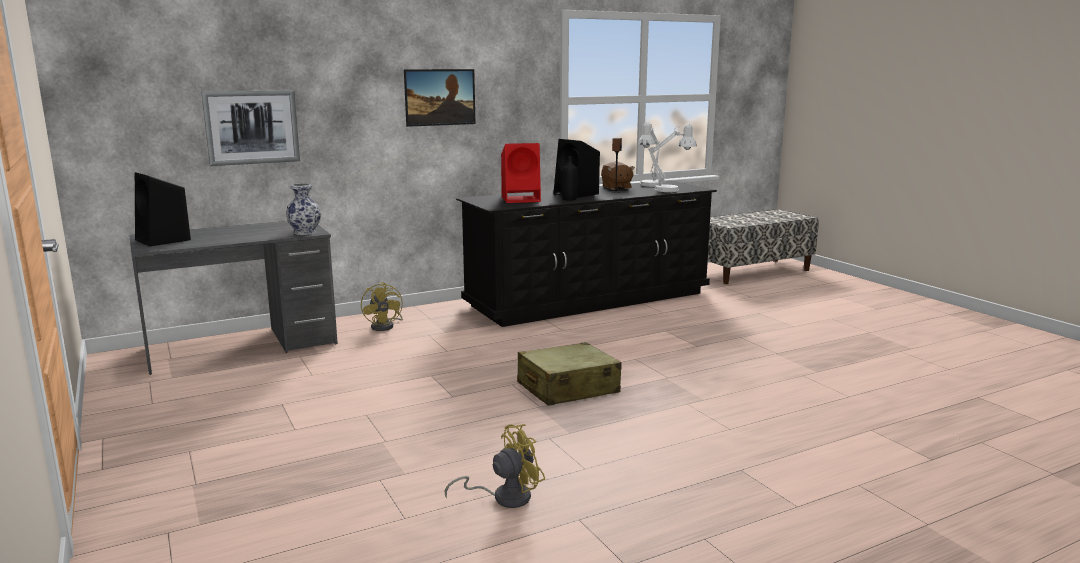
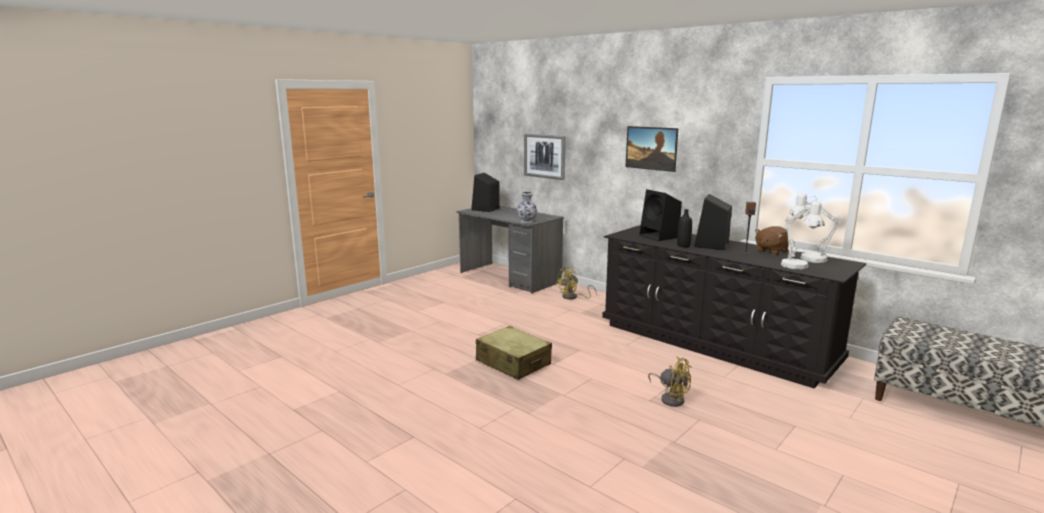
camera: 70 degrees right, 0 degrees up
yellow fan [445,424,545,508] -> yellow fan moved to [648,357,692,407]
red speaker [501,143,541,203] -> black speaker [639,189,682,241]

